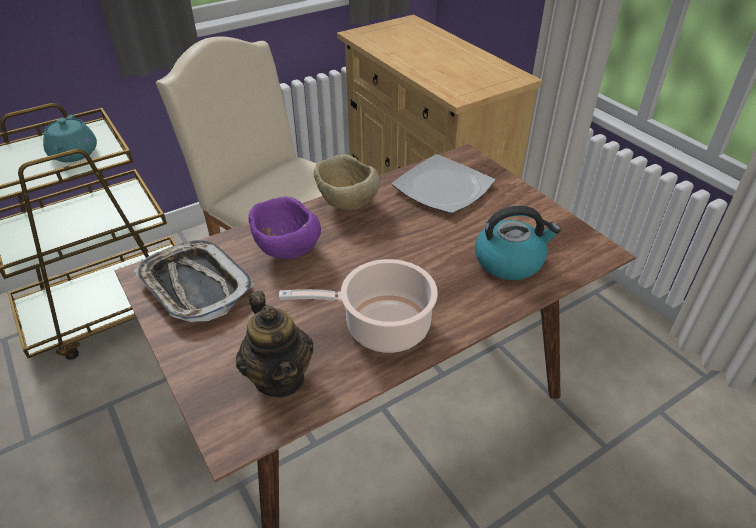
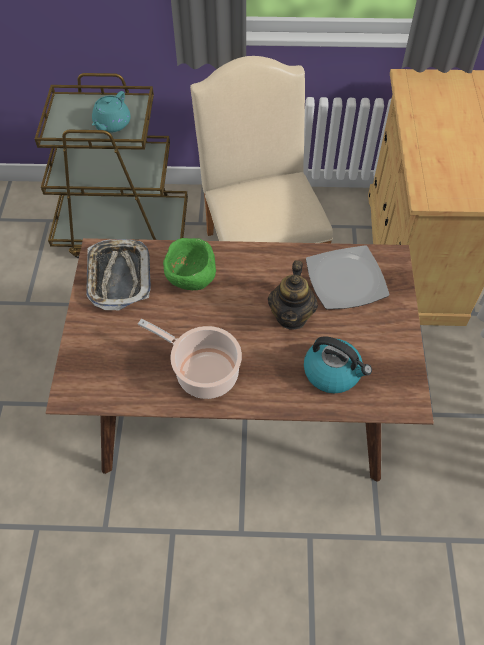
camera: 35 degrees right, 15 degrees up
teapot [236,291,314,397] -> teapot moved to [268,260,318,330]
purple bowl [249,196,321,259] -> green bowl [163,238,216,290]
beige bowl [314,154,380,210] -> none

